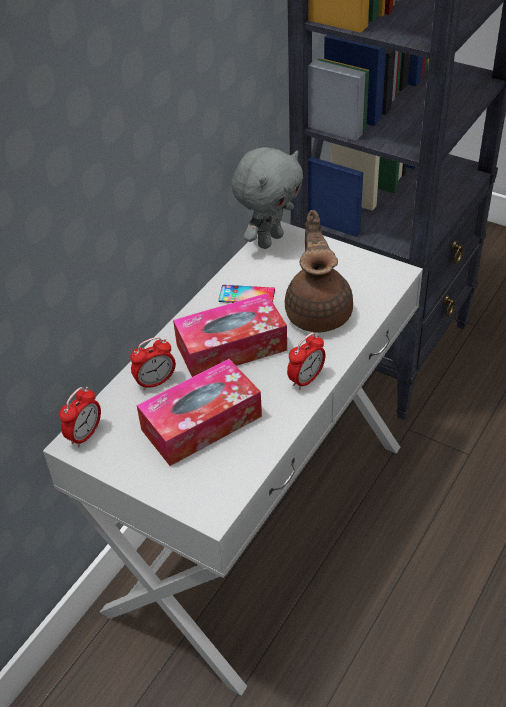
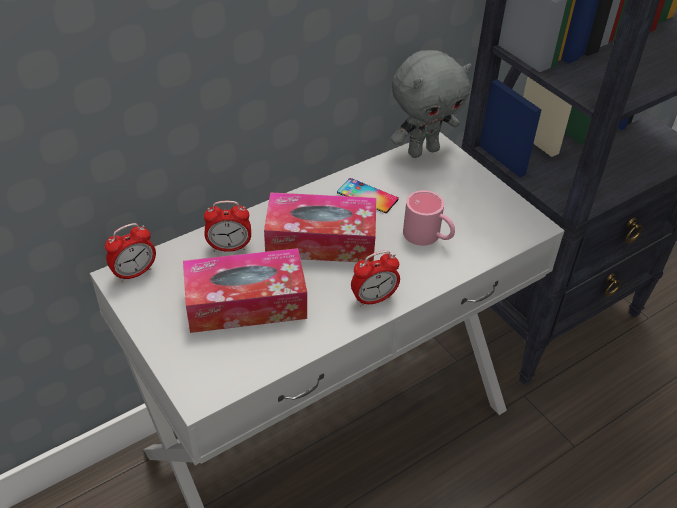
camera: 20 degrees right, 0 degrees up
brown teapot [285,210,353,333] -> pink mug [403,190,455,246]

